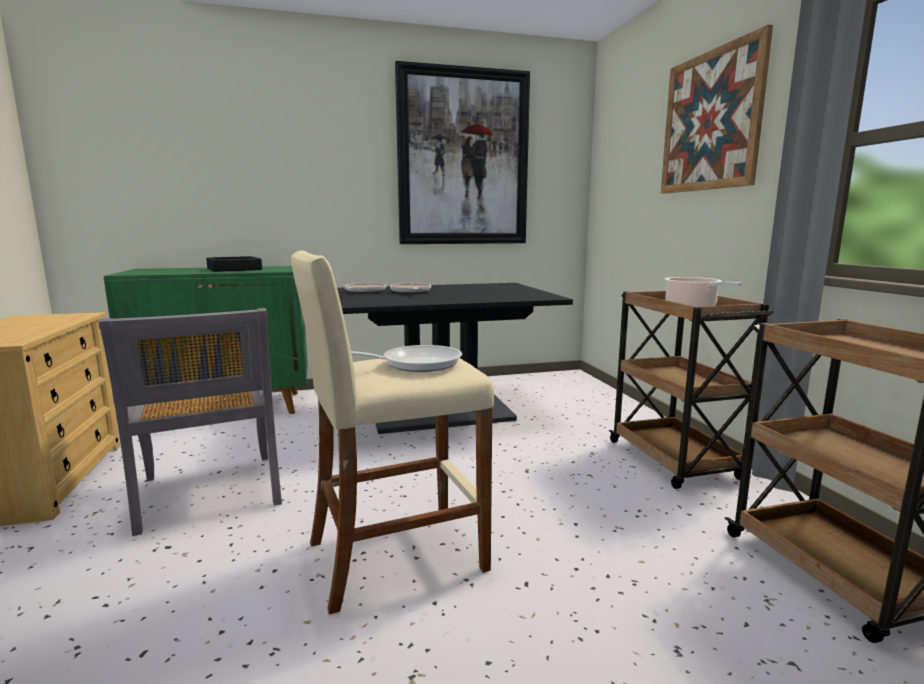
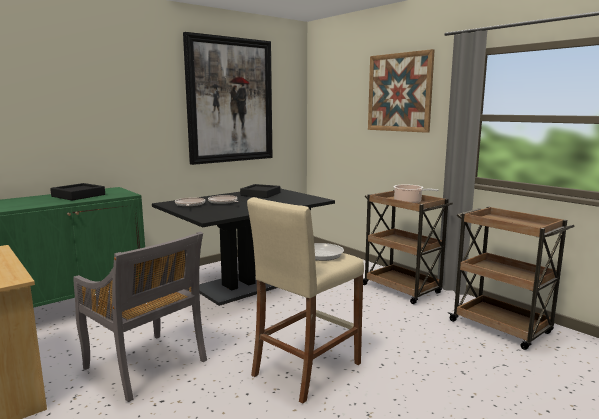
camera: 25 degrees left, 0 degrees up
none -> black tray [240,184,280,198]

